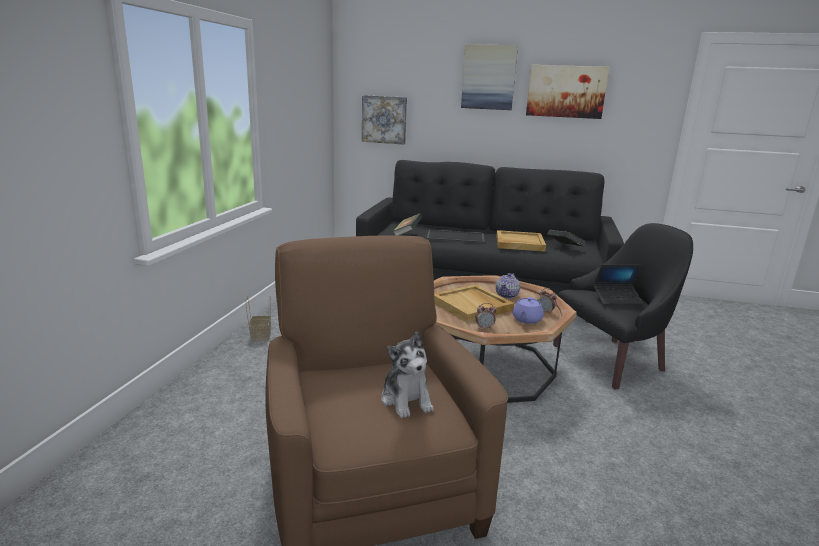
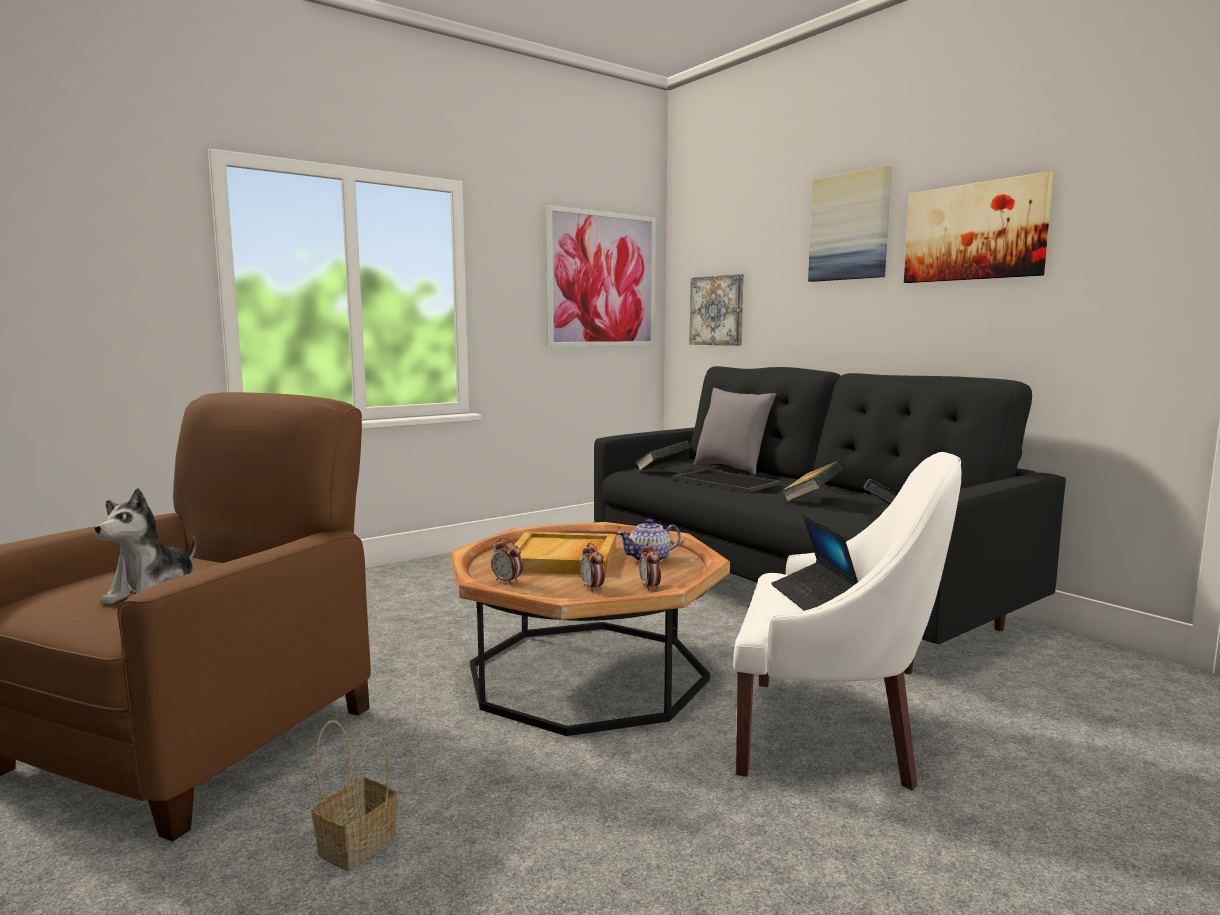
camera: 40 degrees right, 10 degrees down
basket [246,296,271,342] -> basket moved to [312,721,397,871]
beige tray [496,230,546,252] -> book [782,461,843,502]
purple teapot [513,297,544,324] -> alarm clock [580,543,605,592]
black armchair [553,223,693,390] -> white armchair [733,452,961,790]
laptop [593,265,643,304] -> laptop turned 45 degrees clockwise [771,515,858,611]
none -> picture [546,205,656,347]
none -> grey pillow [694,388,777,475]

